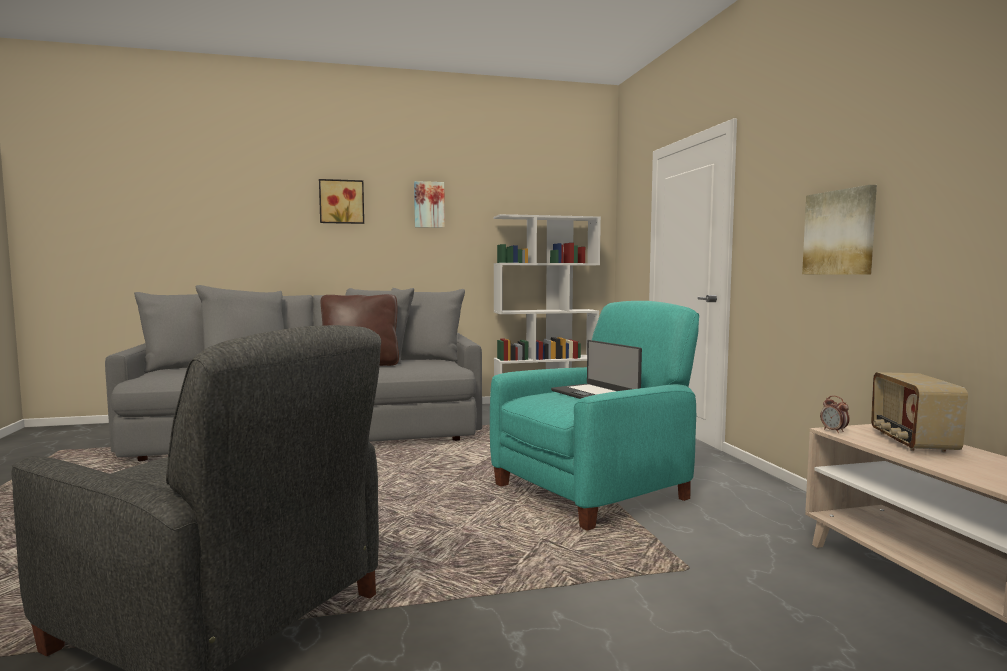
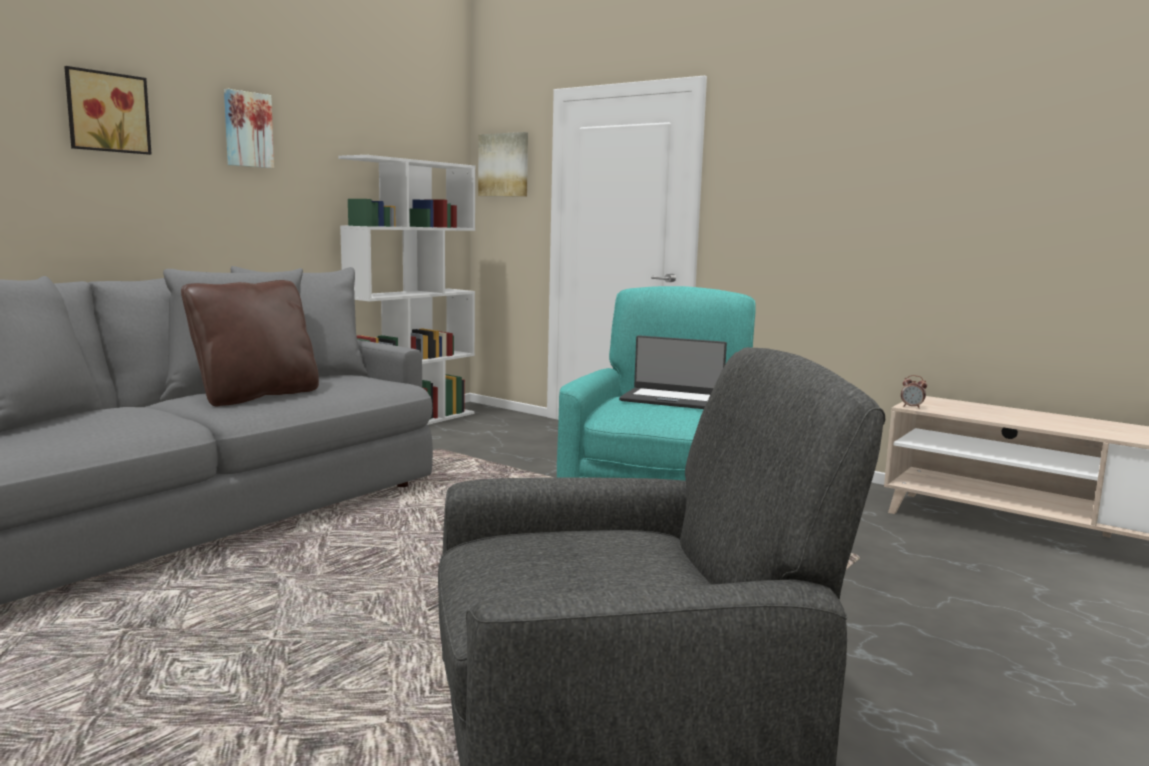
camera: 40 degrees left, 5 degrees up
picture [802,185,877,275] -> picture moved to [478,132,528,196]
radio [871,372,968,452] -> none

